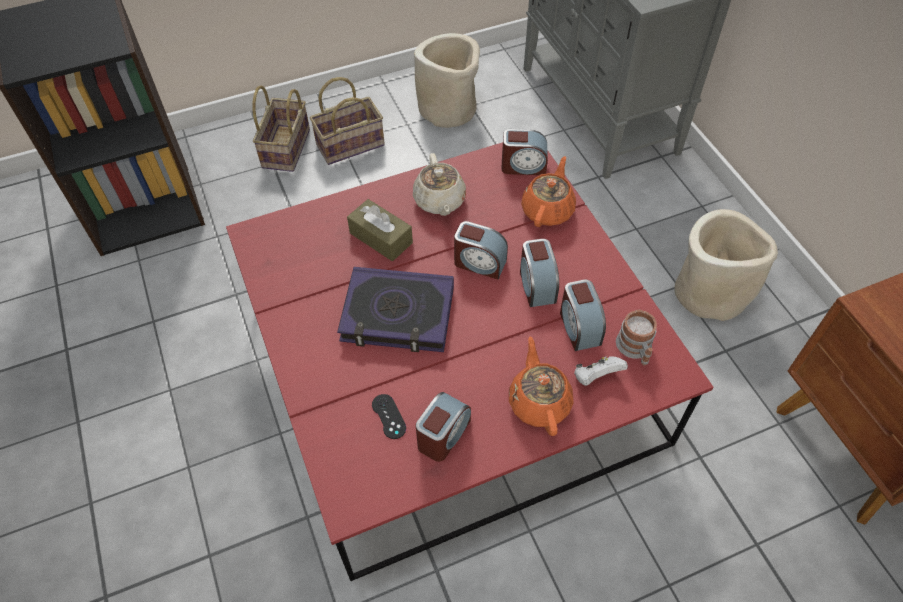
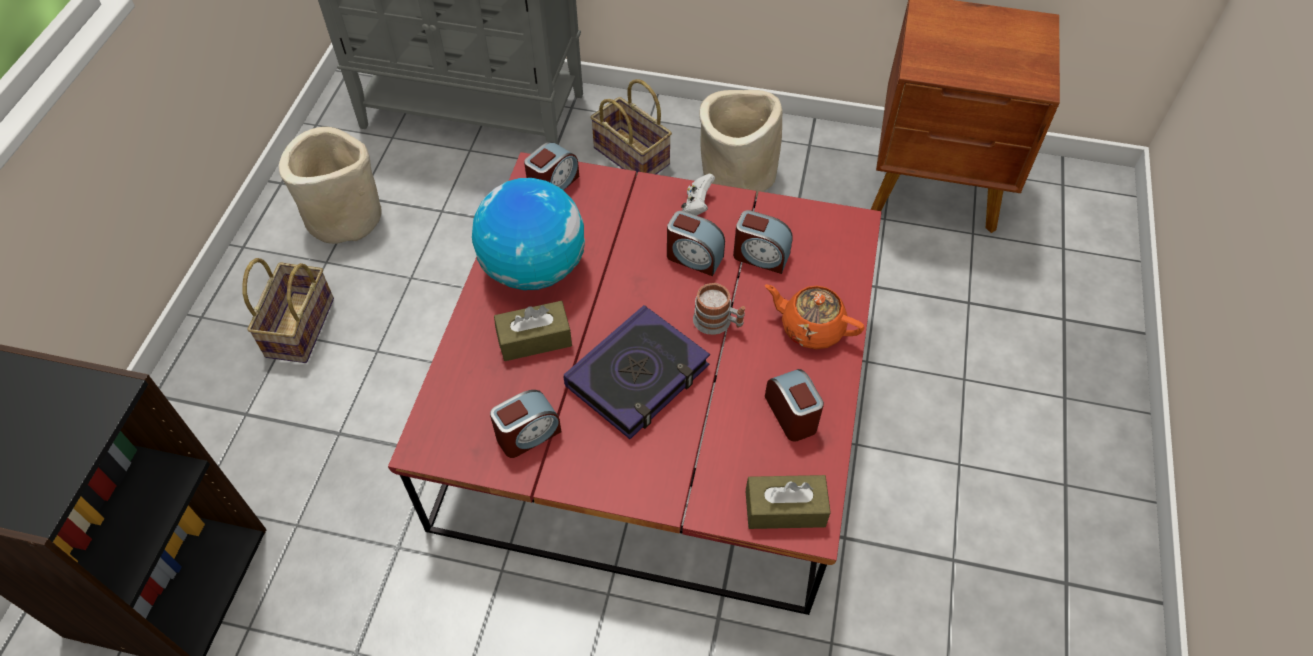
camera: 55 degrees left, 0 degrees up
basket [252,86,310,172] -> basket moved to [590,79,672,177]
black game controller [372,394,406,439] -> none
beige teapot [413,153,466,216] -> globe [472,178,585,290]
alarm clock [454,221,508,279] -> alarm clock moved to [490,390,561,458]
orange teapot [521,156,576,227] -> none
white game controller [574,356,628,386] -> white game controller moved to [681,173,715,216]
mug [616,310,657,365] -> mug moved to [693,283,745,335]
none -> brown tissue box [746,475,831,529]

